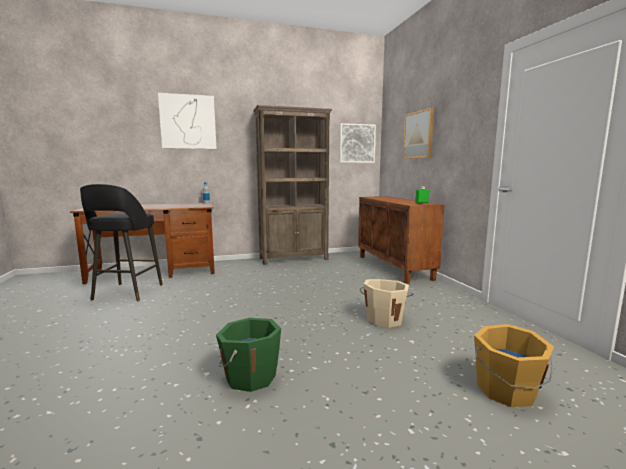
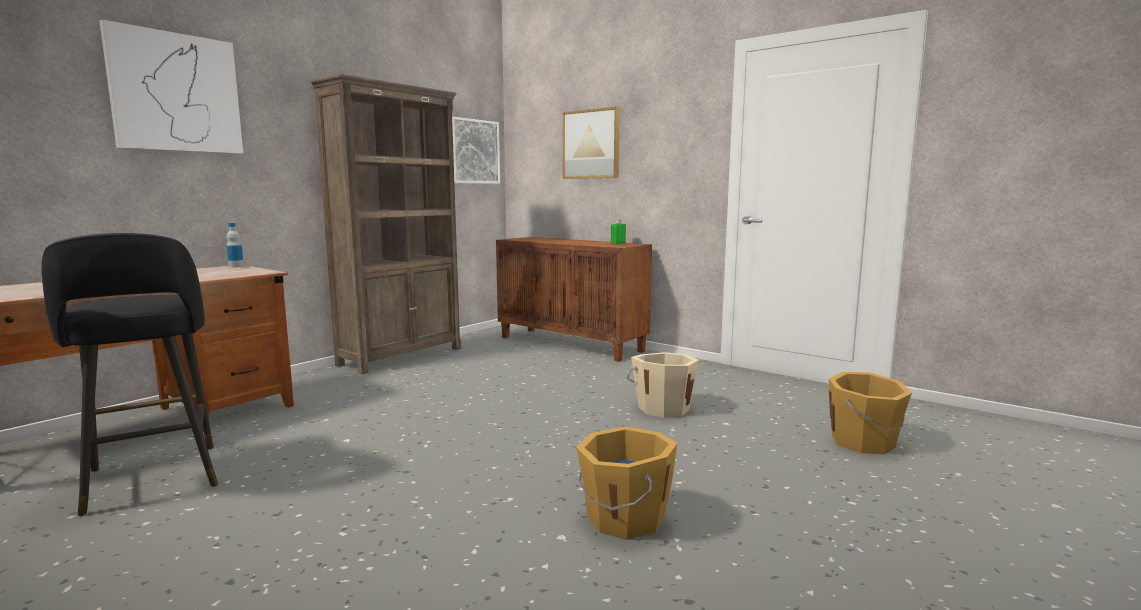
camera: 35 degrees left, 0 degrees up
green bucket [216,318,281,392] -> orange bucket [576,427,678,540]

